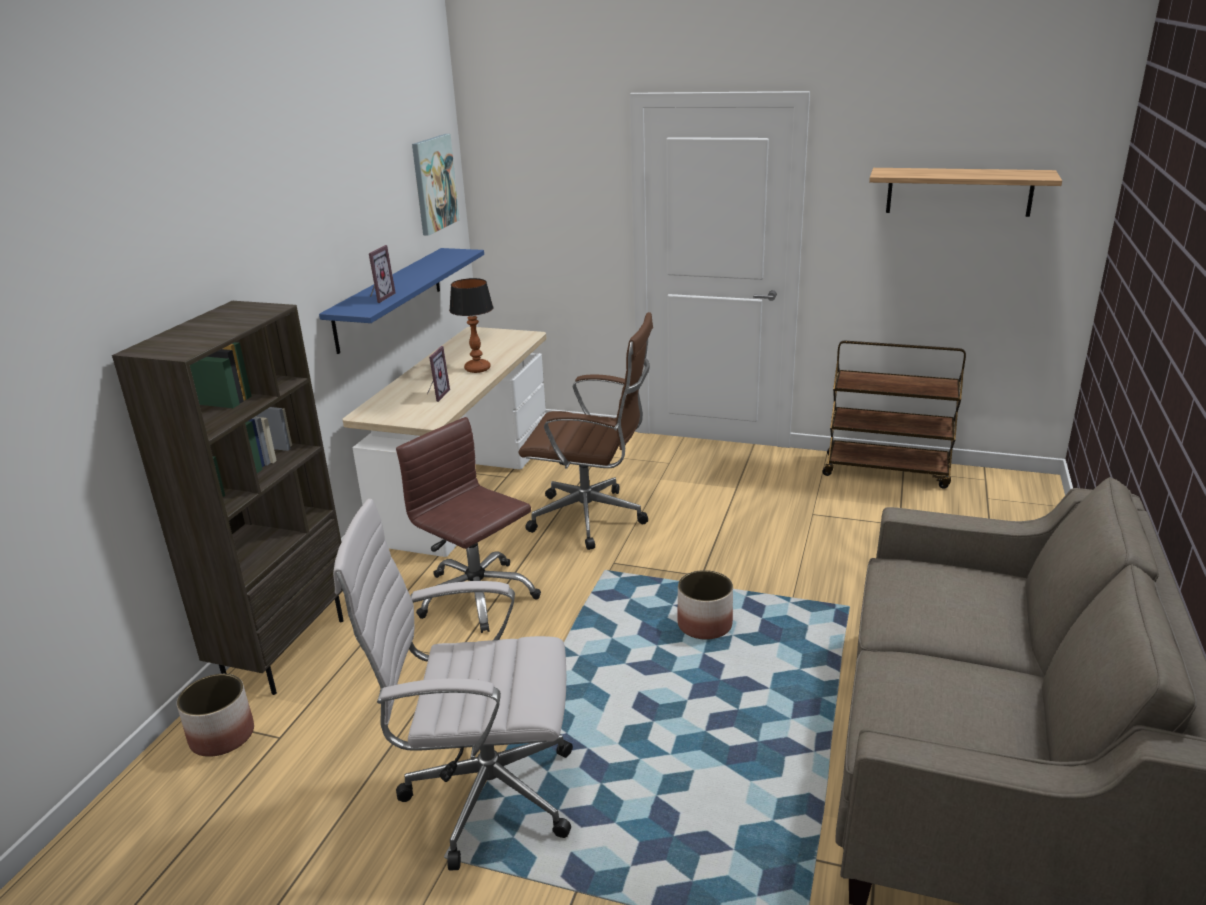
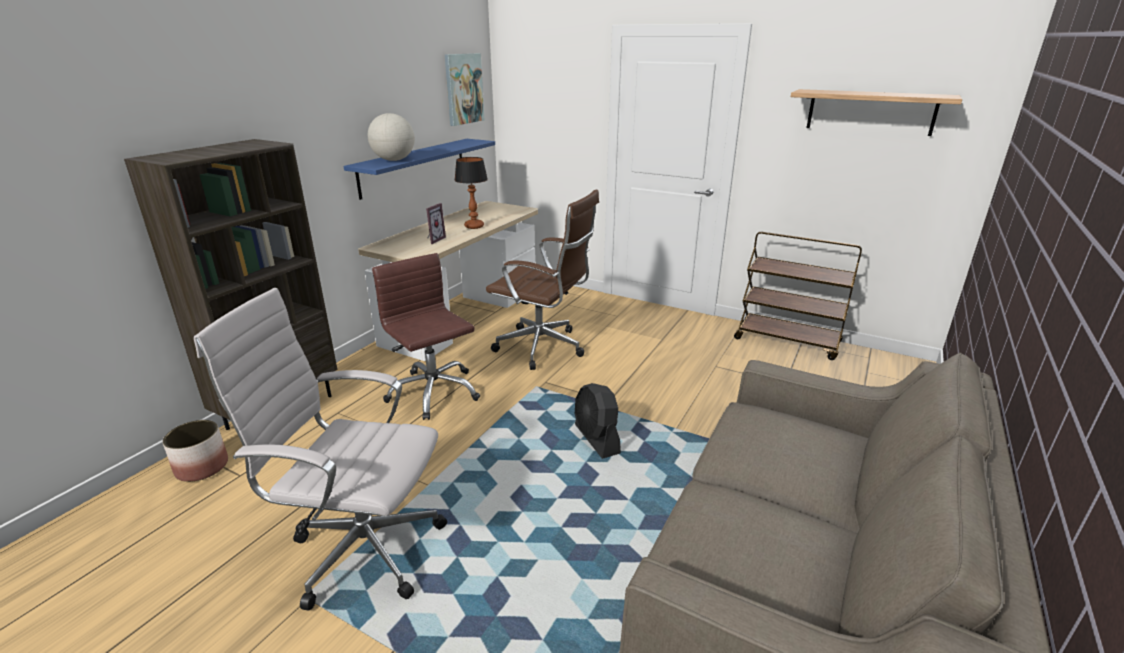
camera: 10 degrees right, 0 degrees up
picture frame [369,245,396,303] -> globe [368,113,415,161]
planter [677,570,733,640] -> black fan [575,383,621,459]

